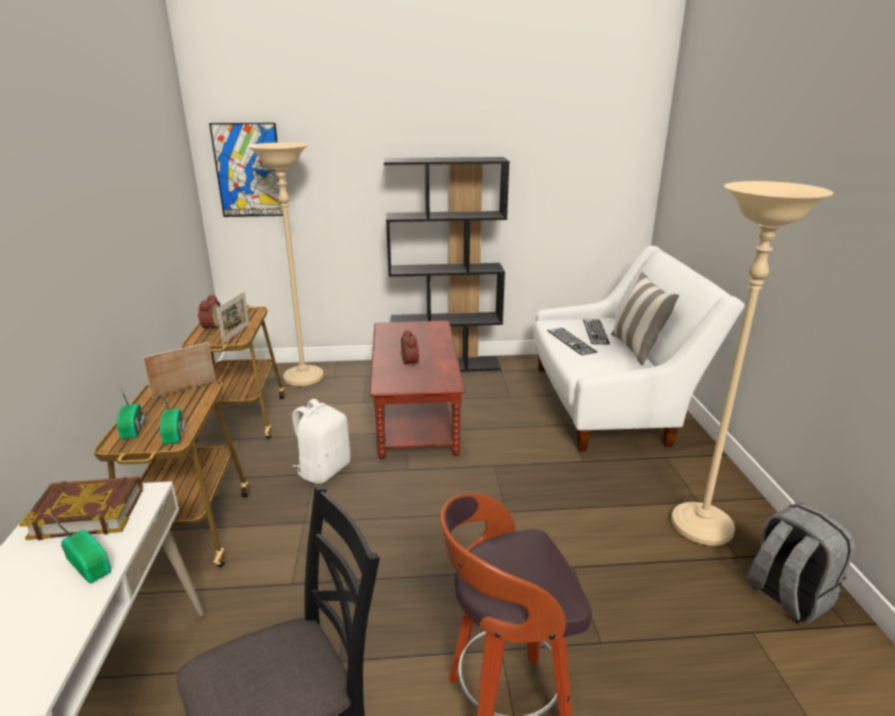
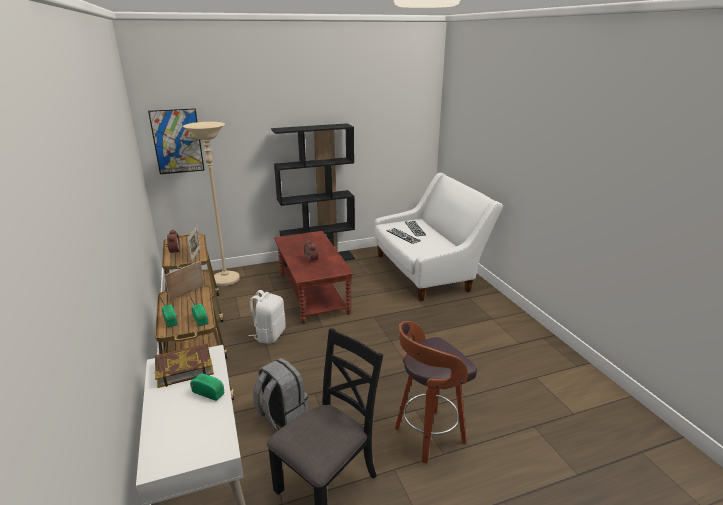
camera: 15 degrees left, 0 degrees up
pillow [611,272,679,366] -> none
beige floor lamp [671,181,833,546] -> none
grey backpack [747,503,855,624] -> grey backpack moved to [253,358,308,431]

